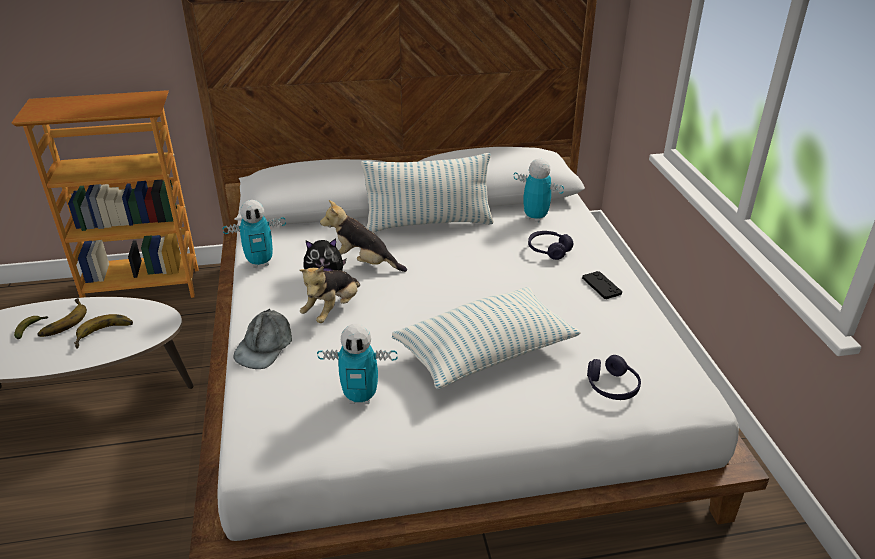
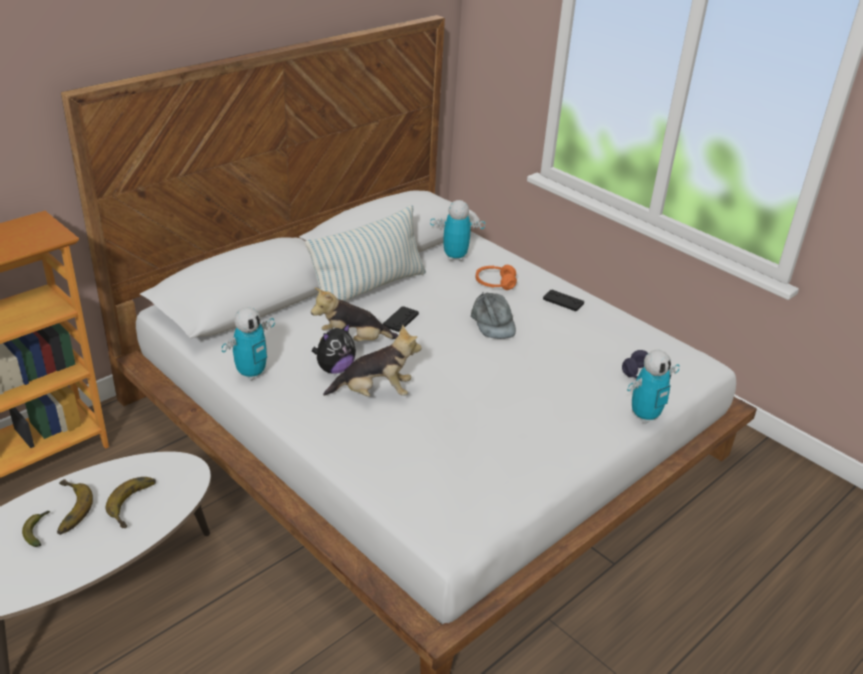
camera: 35 degrees left, 0 degrees up
grey cap [233,308,292,369] -> grey cap moved to [471,293,516,339]
plush toy [299,266,360,323] -> plush toy turned 90 degrees counterclockwise [323,324,422,397]
toy robot [317,324,398,404] -> toy robot moved to [627,350,679,424]
pillow [392,287,581,389] -> none
purple headphones [528,231,573,260] -> orange headphones [476,265,517,290]
none -> black game controller [383,306,419,332]

